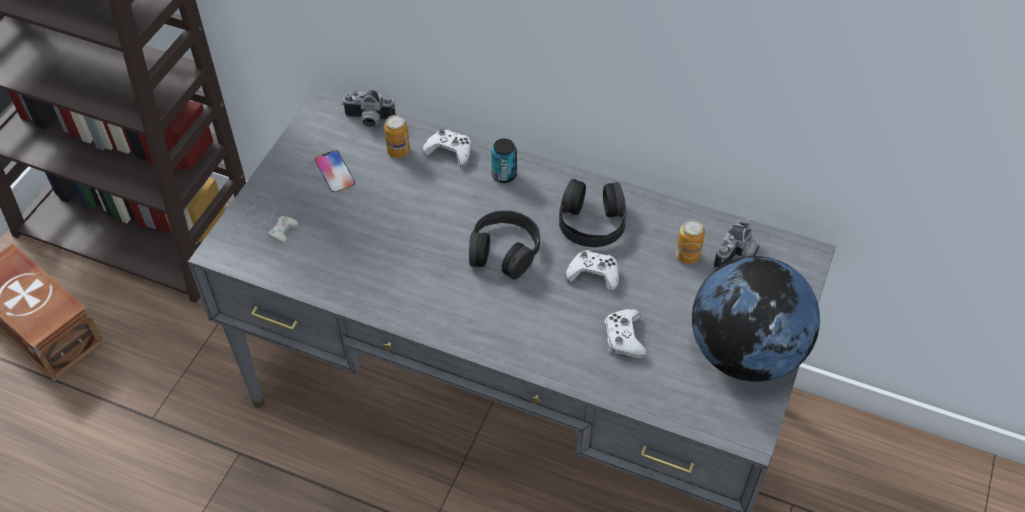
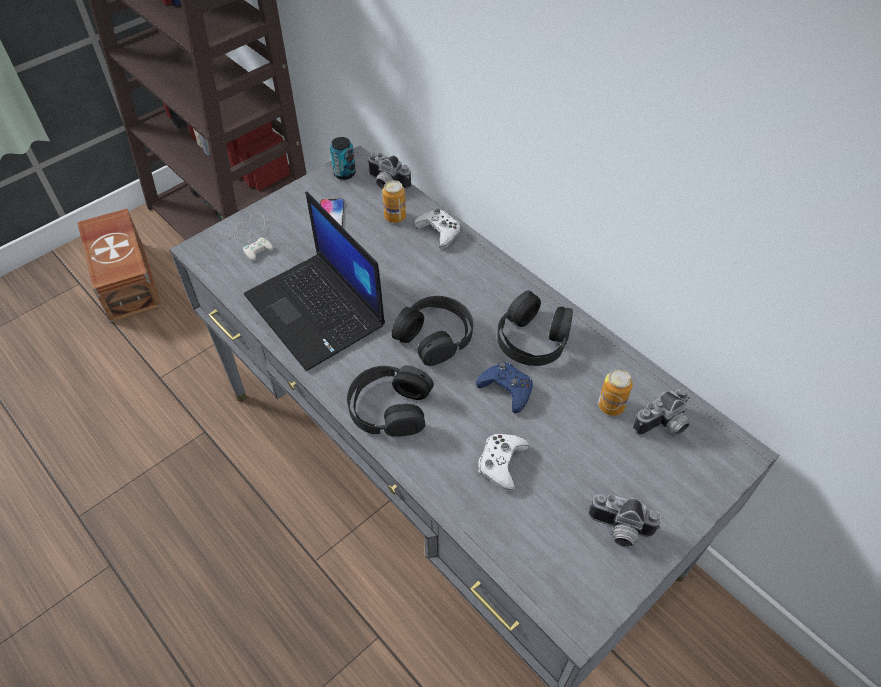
camera: 25 degrees right, 0 degrees up
can [491,139,517,183] -> can moved to [330,137,356,180]
white game controller [565,250,619,292] -> blue game controller [476,362,533,413]
globe [692,256,820,382] -> camera [588,494,661,548]
none -> laptop [244,192,385,371]
none -> black headphones [347,365,434,437]

